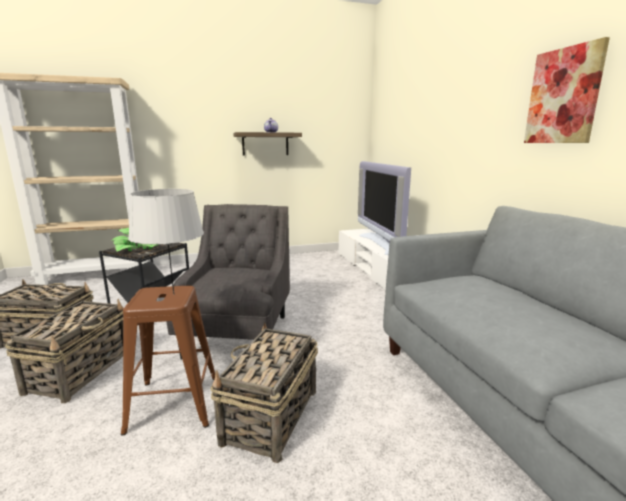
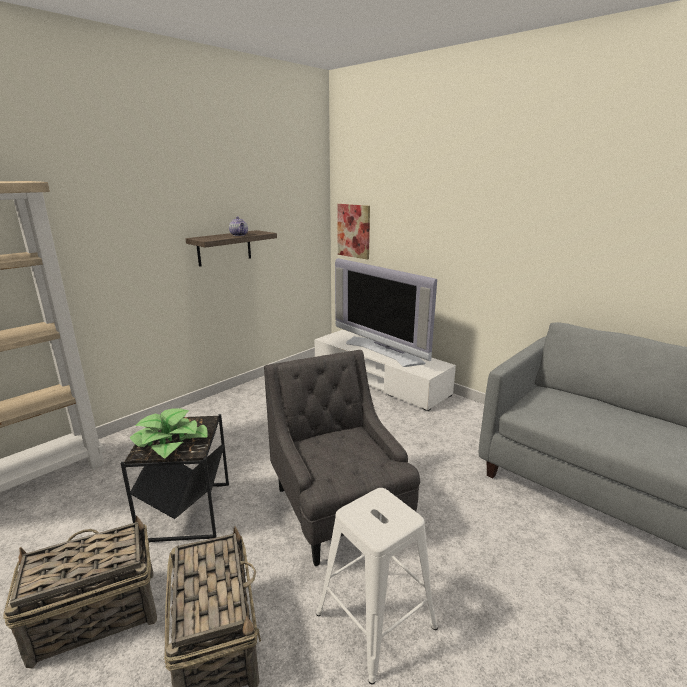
camera: 30 degrees left, 5 degrees up
brown stool [121,286,215,436] -> white stool [316,488,438,685]
grey table lamp [128,189,204,295] -> none
basket [211,322,318,463] -> none
picture [524,37,610,143] -> picture moved to [337,204,370,260]

